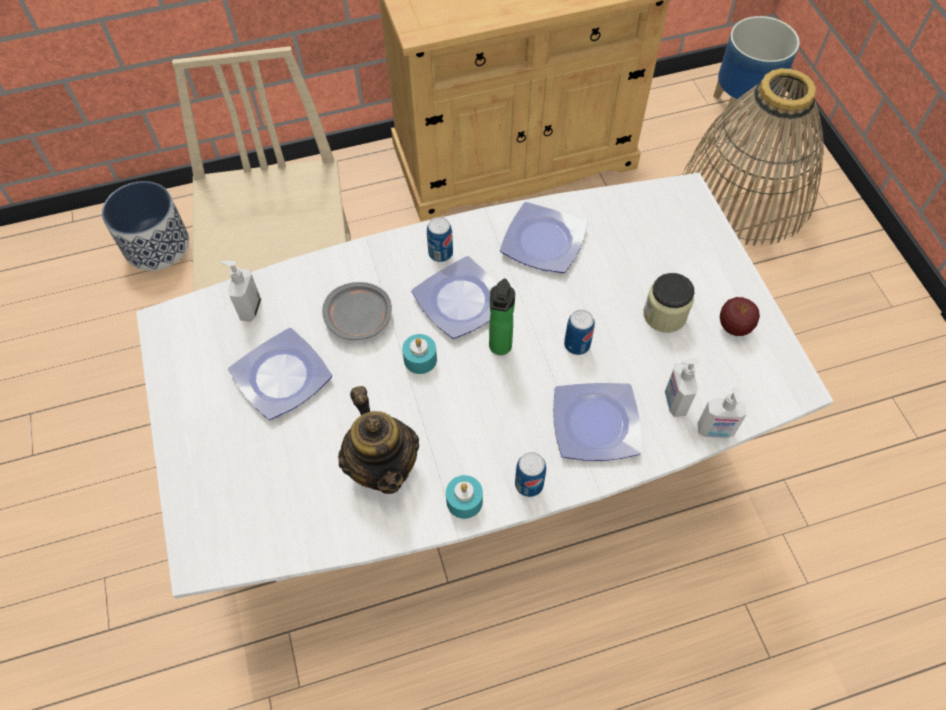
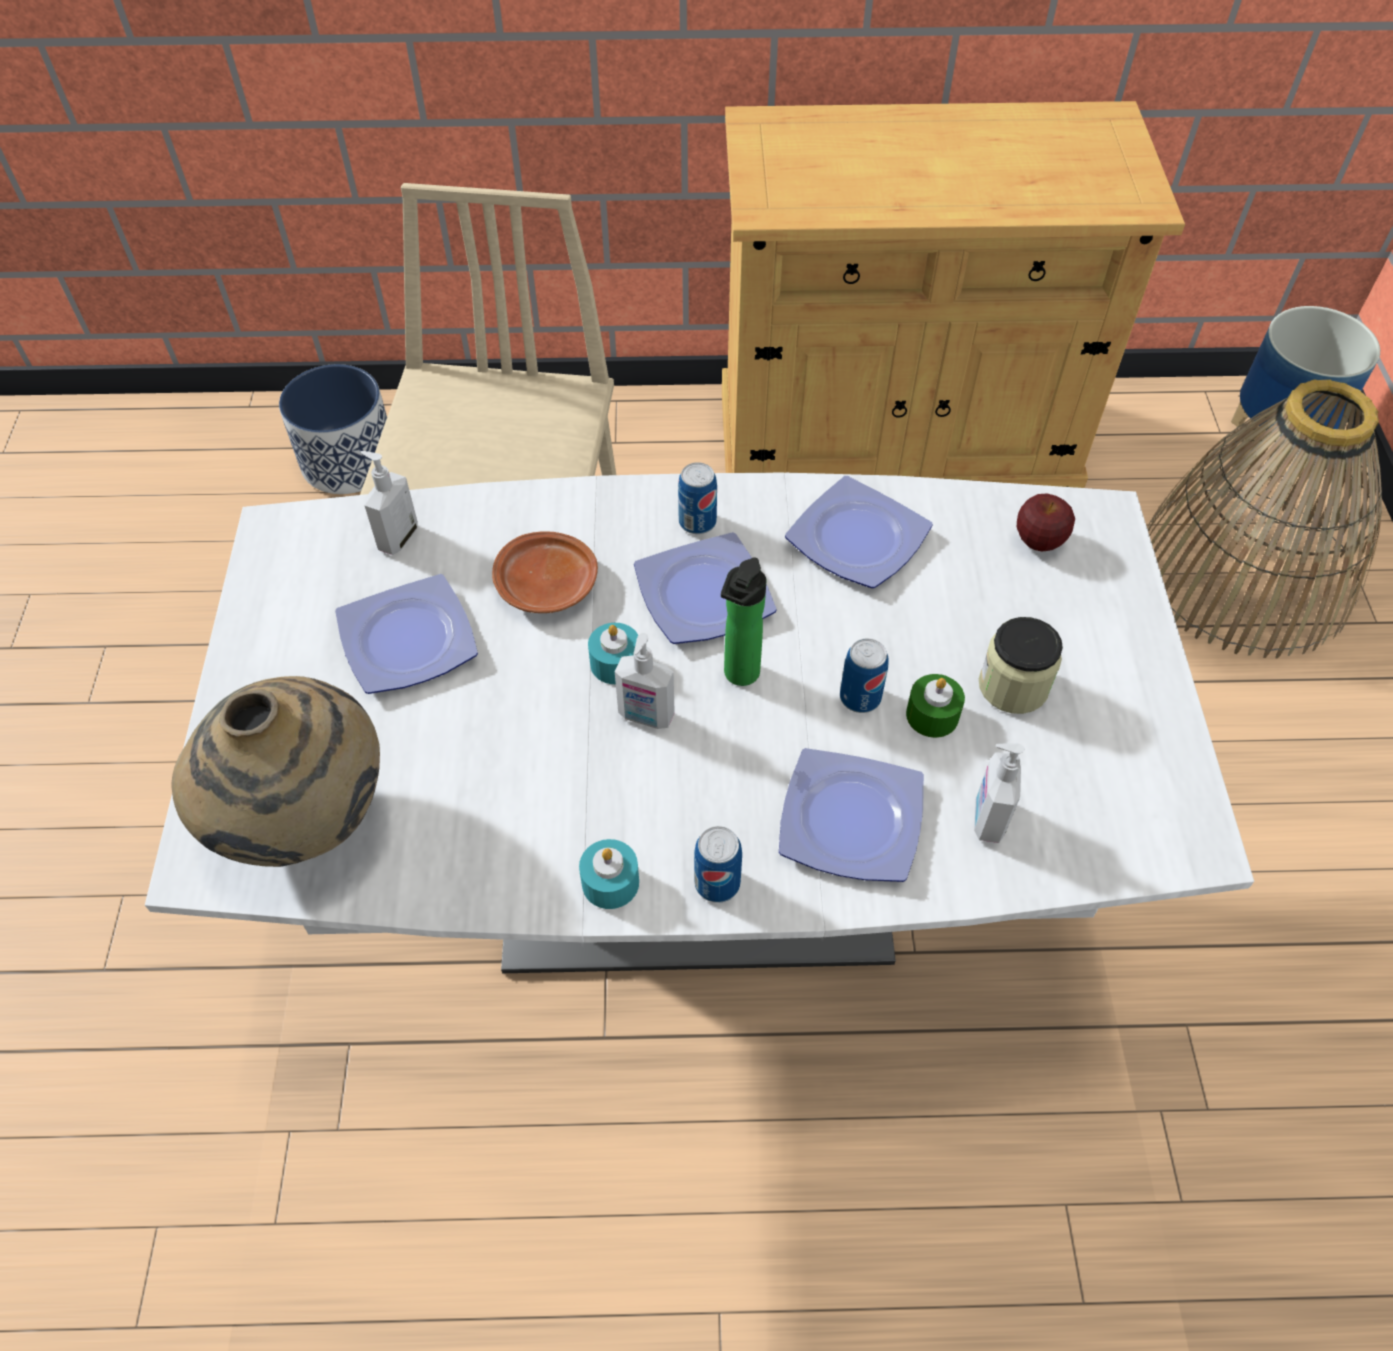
camera: 15 degrees right, 5 degrees down
grey plate [322,282,392,340] -> brown plate [492,531,598,613]
teapot [338,386,419,494] -> none
soap dispenser [698,387,747,438] -> soap dispenser moved to [615,633,675,729]
apple [720,297,760,336] -> apple moved to [1017,493,1075,552]
none -> beige vase [172,676,380,867]
none -> green candle [906,674,965,738]

